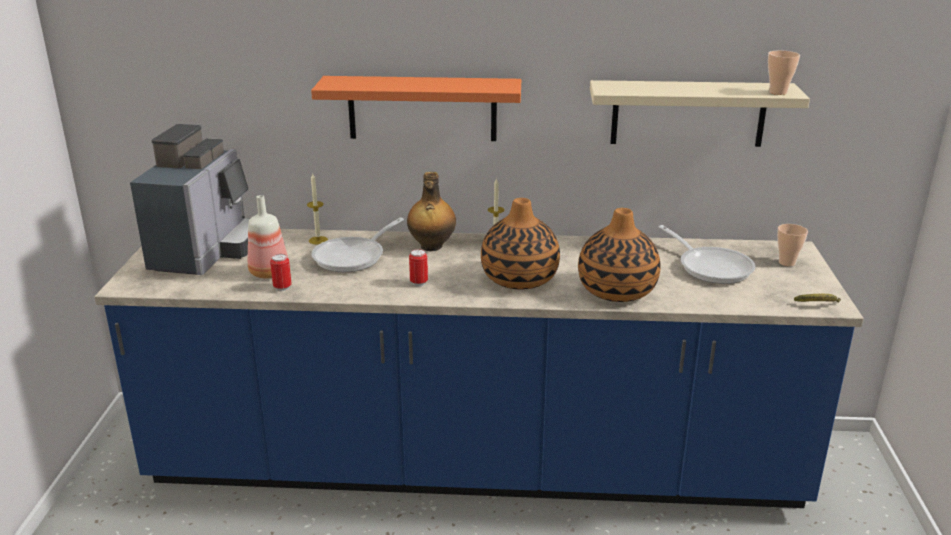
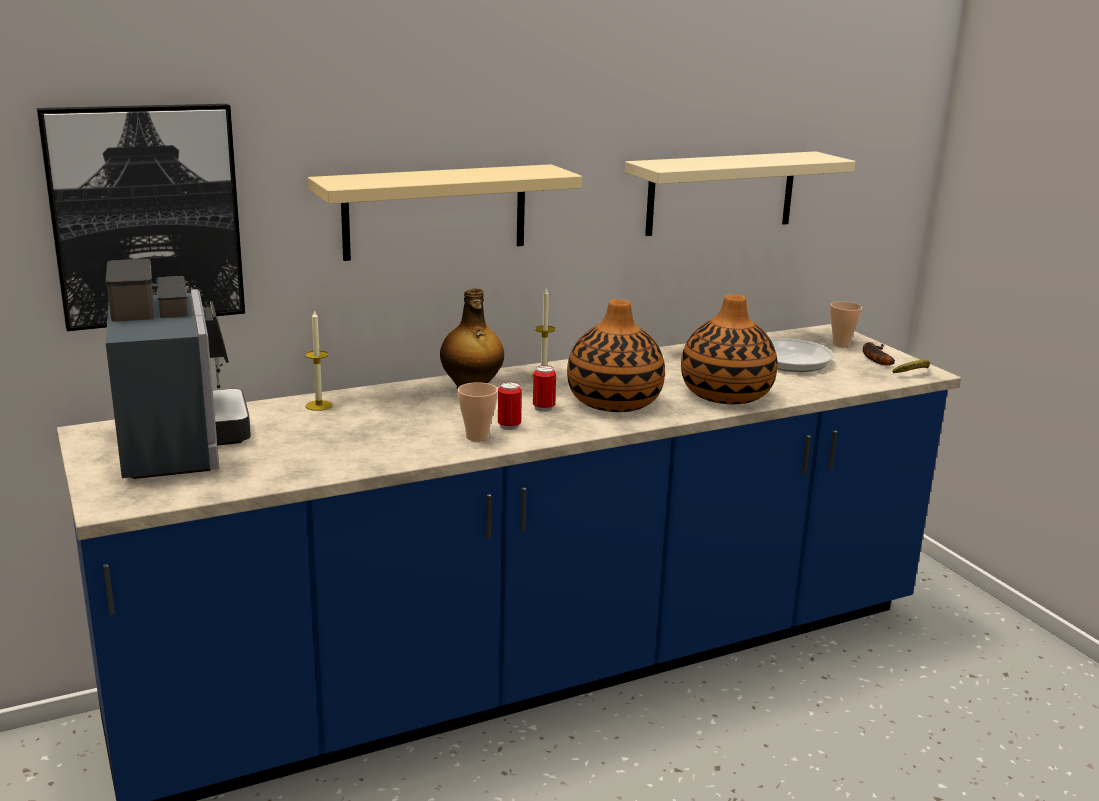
camera: 30 degrees left, 5 degrees down
bottle [248,195,288,278] -> none
can [270,254,291,291] -> can moved to [533,365,556,412]
orange shelf [311,76,521,141] -> beige shelf [308,164,582,261]
frying pan [311,217,404,272] -> none
cup [768,51,800,95] -> cup moved to [458,382,498,441]
none -> picture [37,104,245,331]
none -> banana [863,342,895,365]

